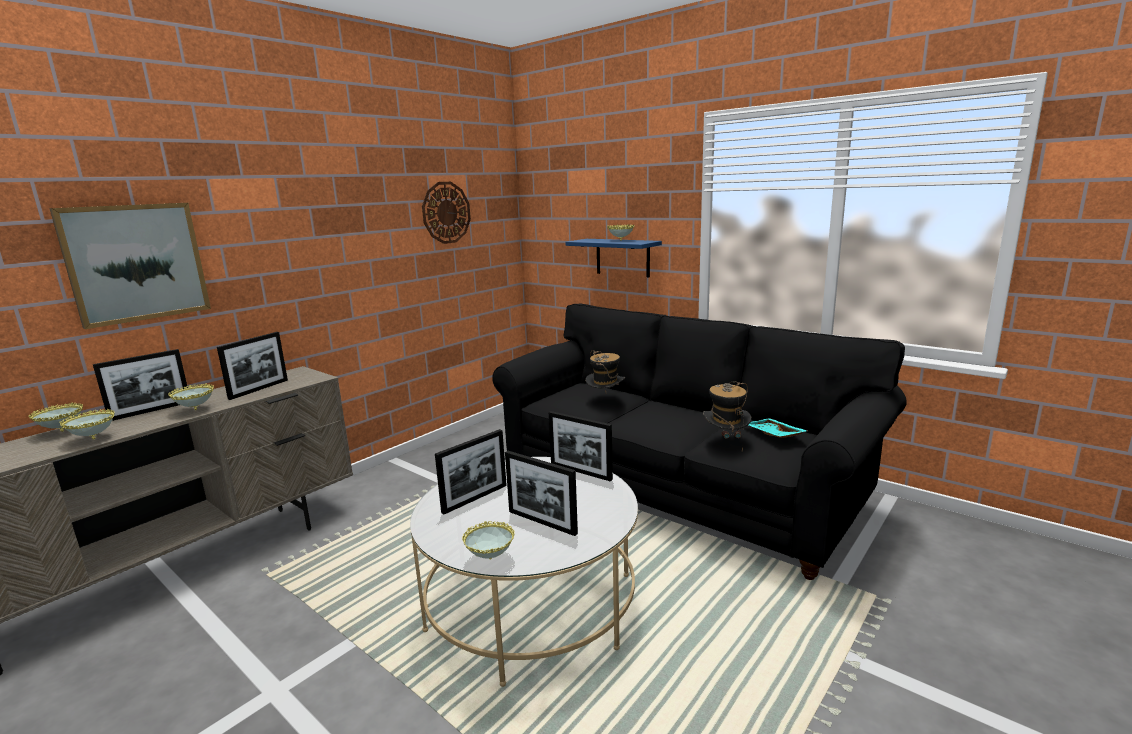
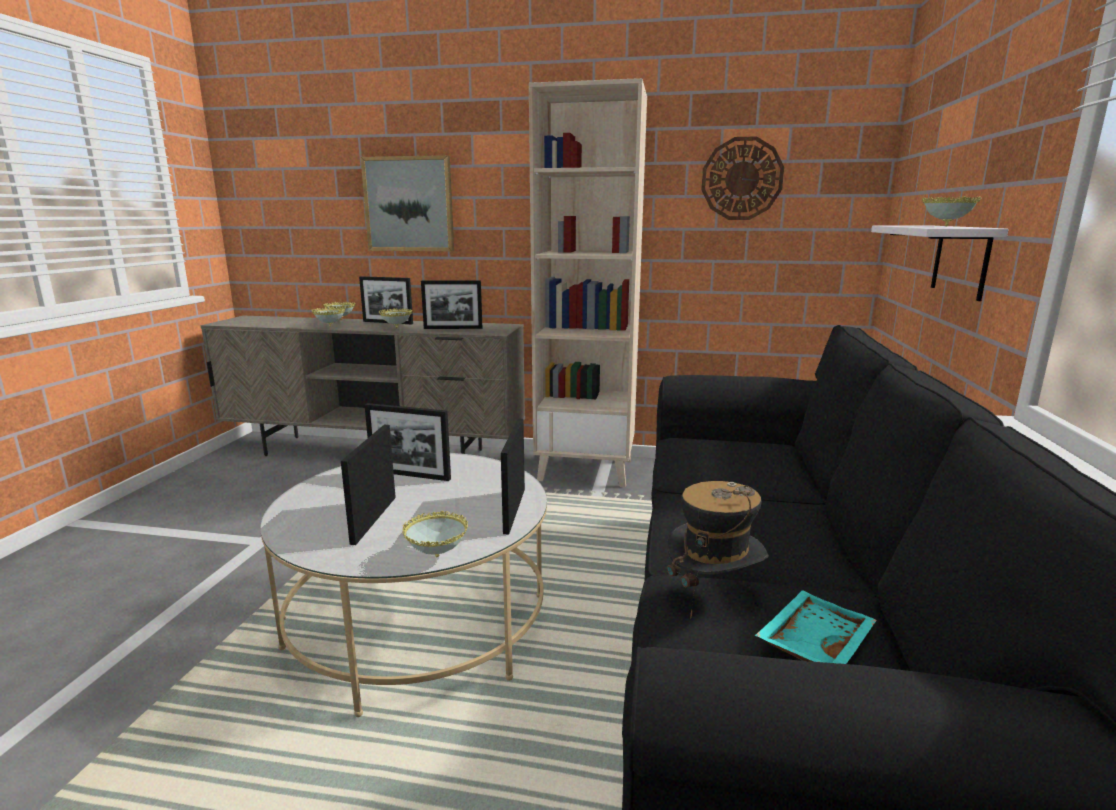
camera: 60 degrees right, 0 degrees up
bowl [462,521,515,560] -> bowl moved to [402,511,468,557]
blue shelf [565,239,662,277] -> white shelf [871,225,1009,301]
hat [585,350,625,388] -> none
none -> beige bookcase [529,78,647,488]

